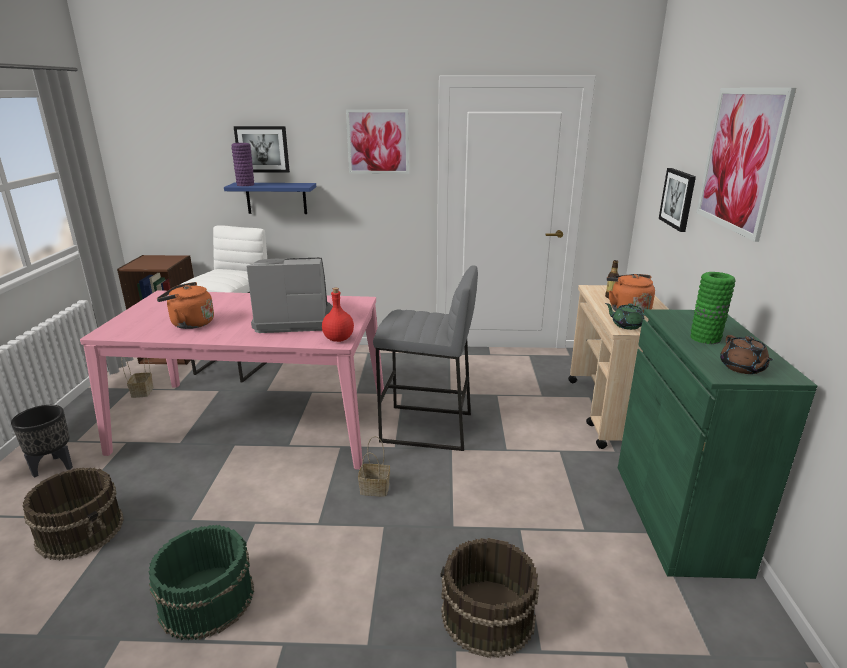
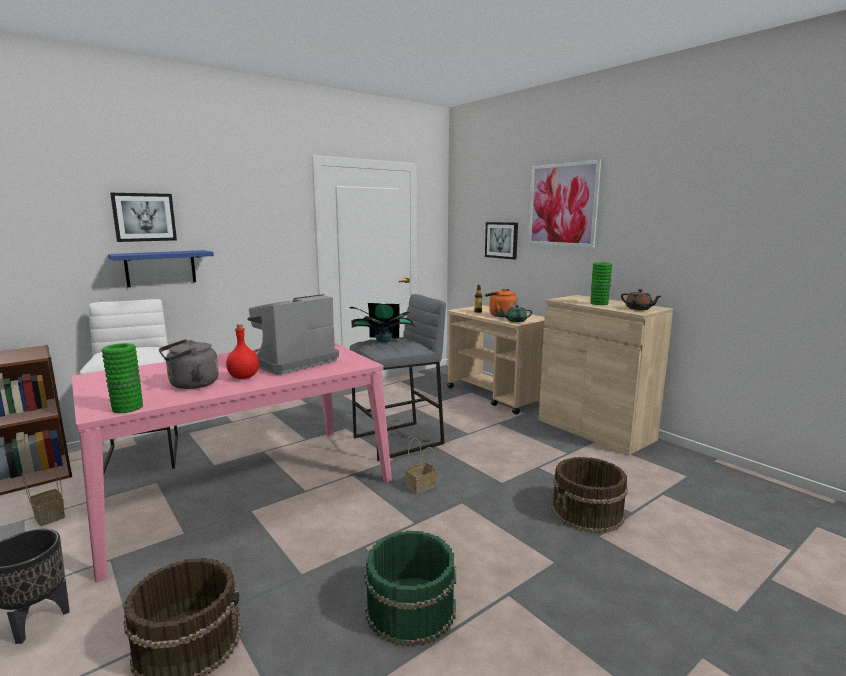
camera: 40 degrees left, 10 degrees down
orange kettle [157,282,214,329] -> grey kettle [159,339,219,389]
purple vase [231,143,254,186] -> none
red bottle [322,288,354,342] -> red bottle moved to [226,324,259,379]
picture [346,109,409,174] -> none
green cabinet [618,309,817,579] -> beige cabinet [539,295,673,455]
none -> green vase [102,343,143,413]
none -> potted plant [350,303,415,342]

